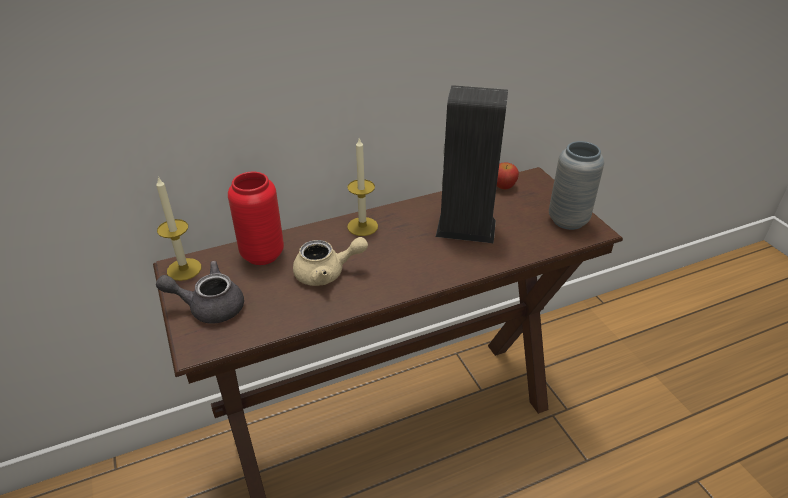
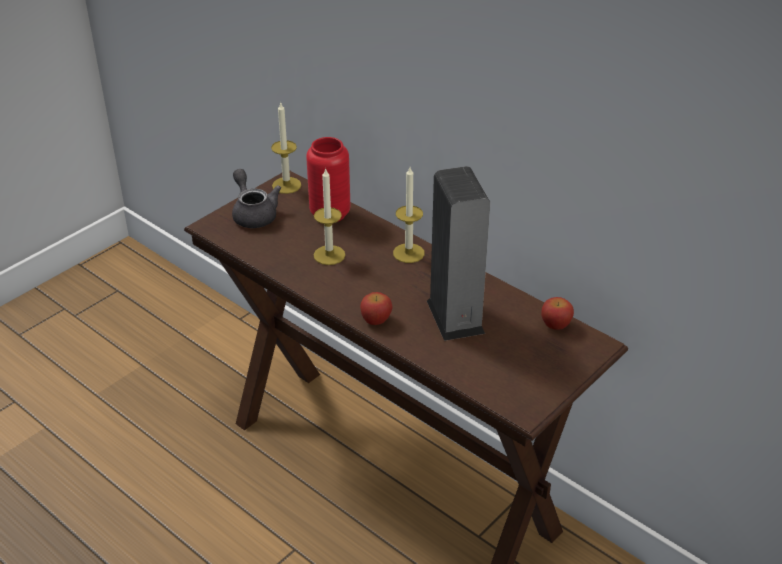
camera: 65 degrees right, 0 degrees up
beige teapot [293,237,368,286] -> candle [314,168,346,265]
grey vase [549,141,604,230] -> none
none -> apple [360,292,392,325]

